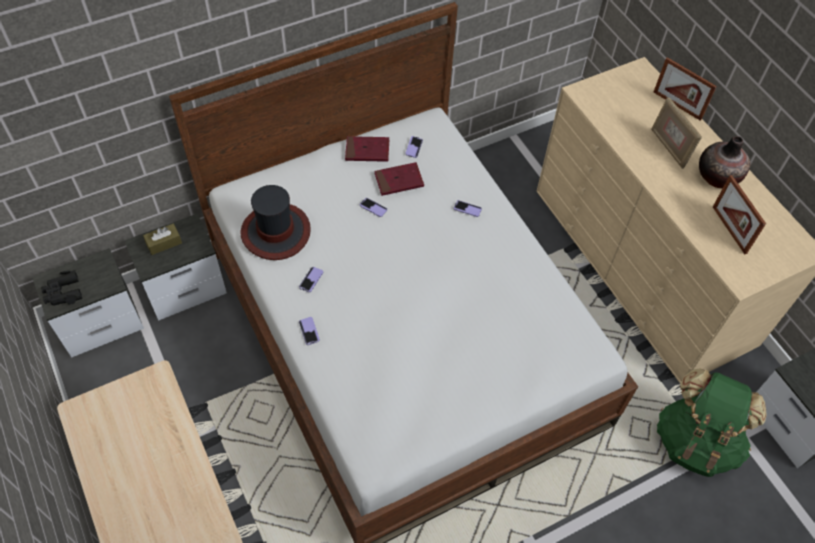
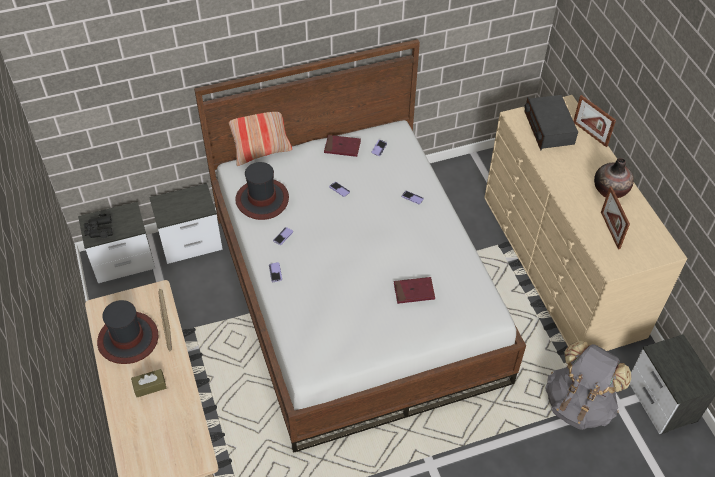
camera: 10 degrees right, 5 degrees down
brown tissue box [143,223,182,255] -> brown tissue box moved to [131,369,166,397]
red book [375,162,424,196] -> red book moved to [394,277,435,304]
picture frame [651,97,702,169] -> picture frame moved to [159,289,172,351]
green backpack [657,368,766,477] -> grey backpack [546,341,631,430]
none -> hat [97,300,158,364]
none -> pillow [229,112,292,166]
none -> radio [524,95,578,151]

